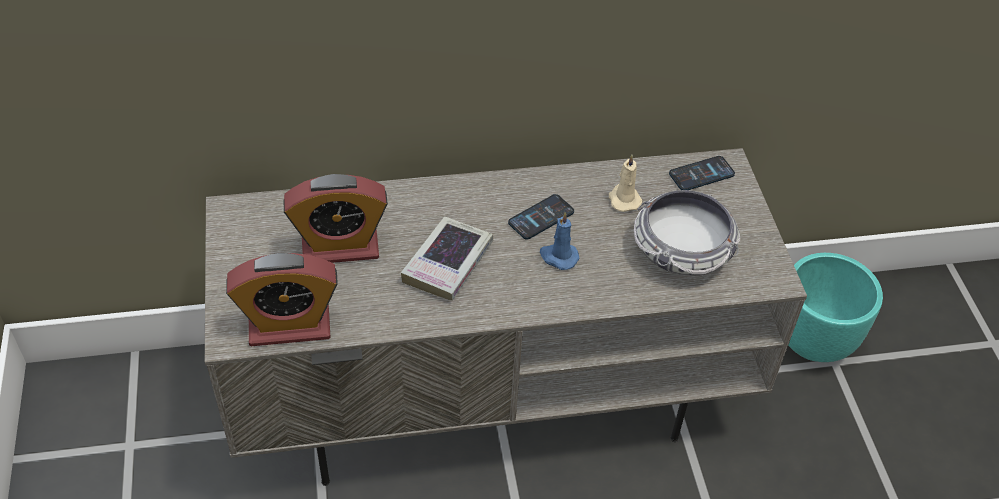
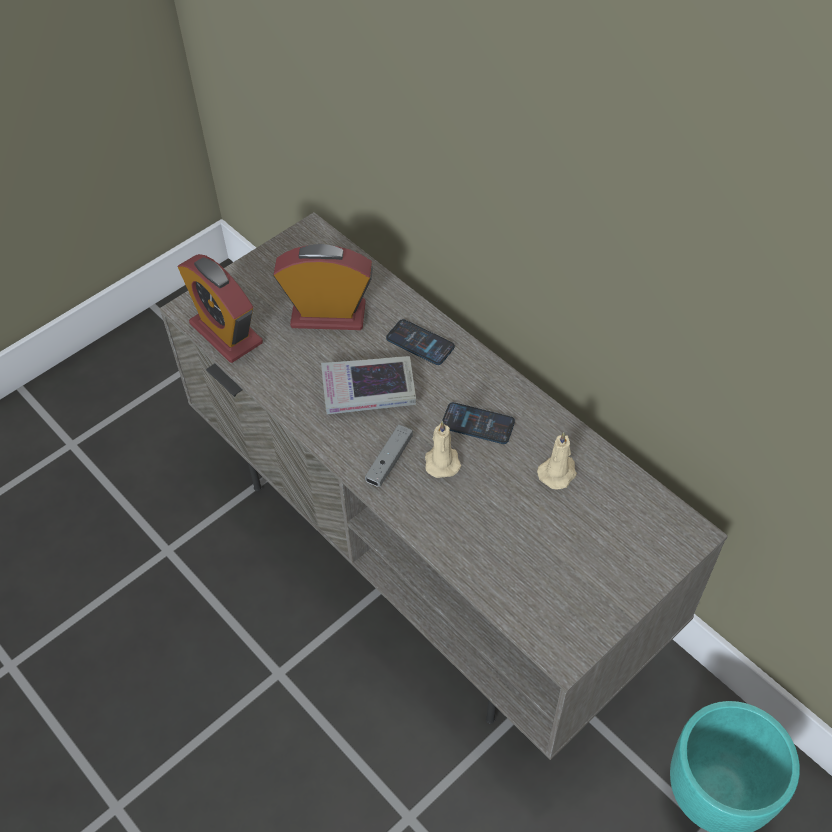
camera: 60 degrees right, 5 degrees up
alarm clock [283,174,388,263] -> alarm clock turned 135 degrees clockwise [273,244,373,330]
blue candle [540,212,579,270] -> beige candle [425,421,461,478]
bowl [634,190,740,276] -> none
phone [669,156,735,190] -> phone moved to [386,319,455,365]
none -> grey game controller [365,425,413,487]

